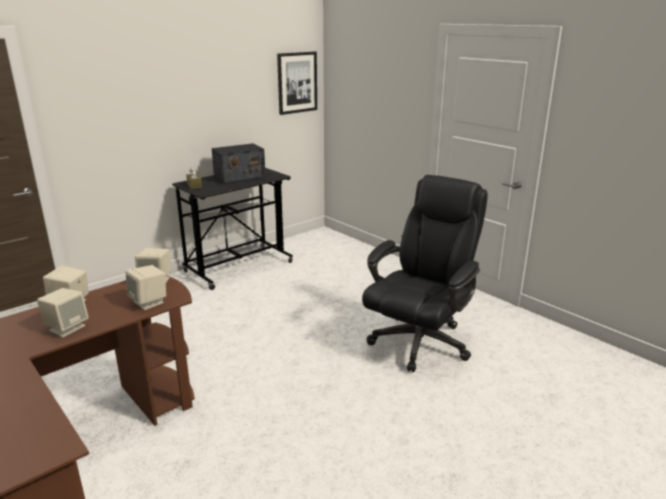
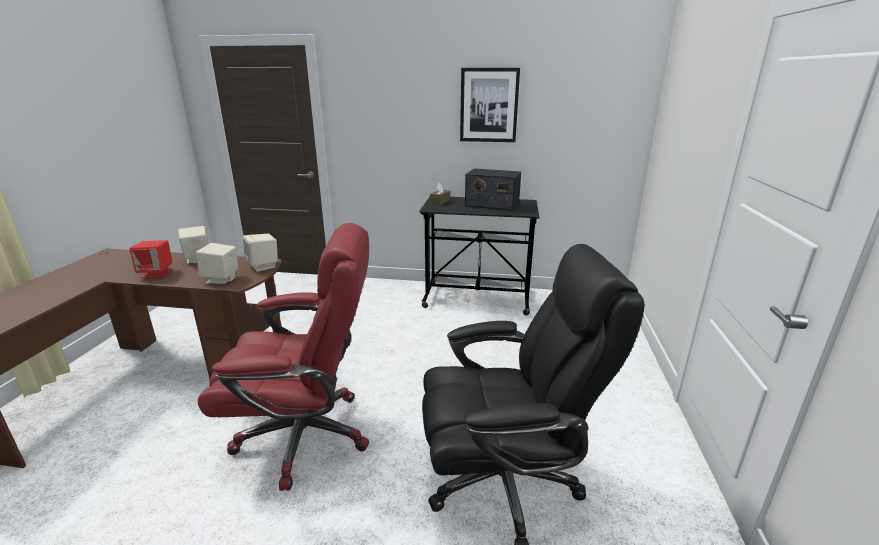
camera: 50 degrees right, 0 degrees up
beige speaker [37,288,89,337] -> red speaker [129,240,173,278]
picture [277,52,317,115] -> picture moved to [460,68,520,142]
none -> red office chair [198,223,369,491]

